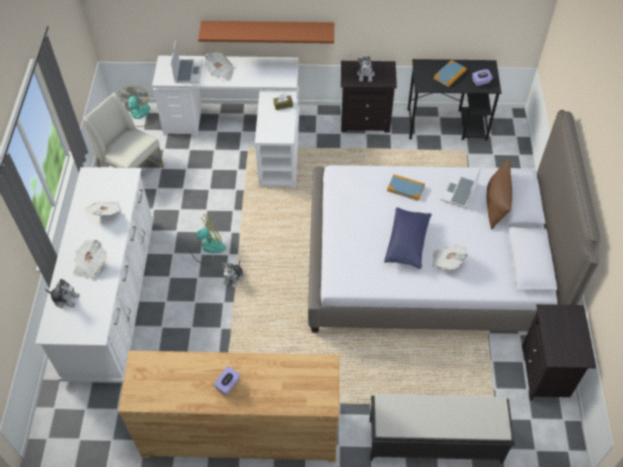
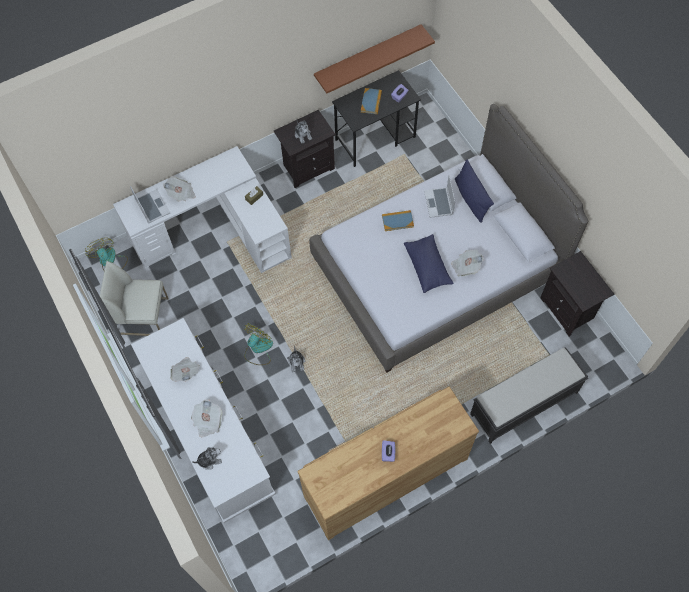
camera: 30 degrees left, 10 degrees up
brown shelf [198,21,334,44] -> brown shelf moved to [314,24,435,94]
brown pillow [486,158,512,230] -> blue pillow [455,160,494,223]

